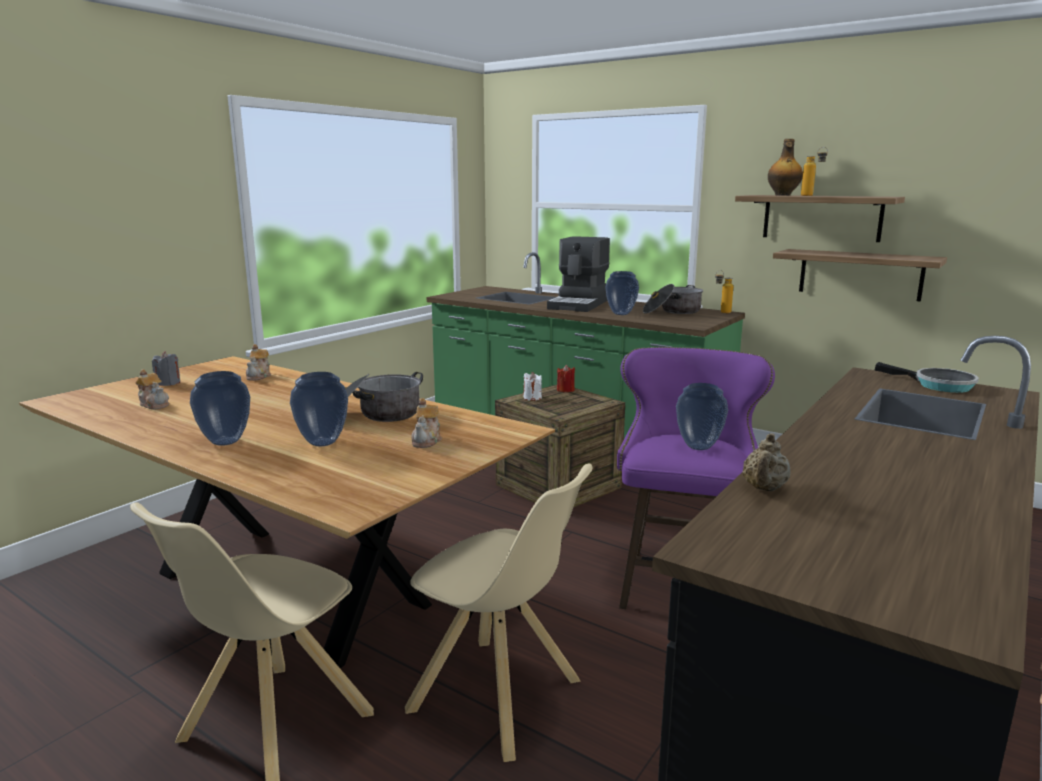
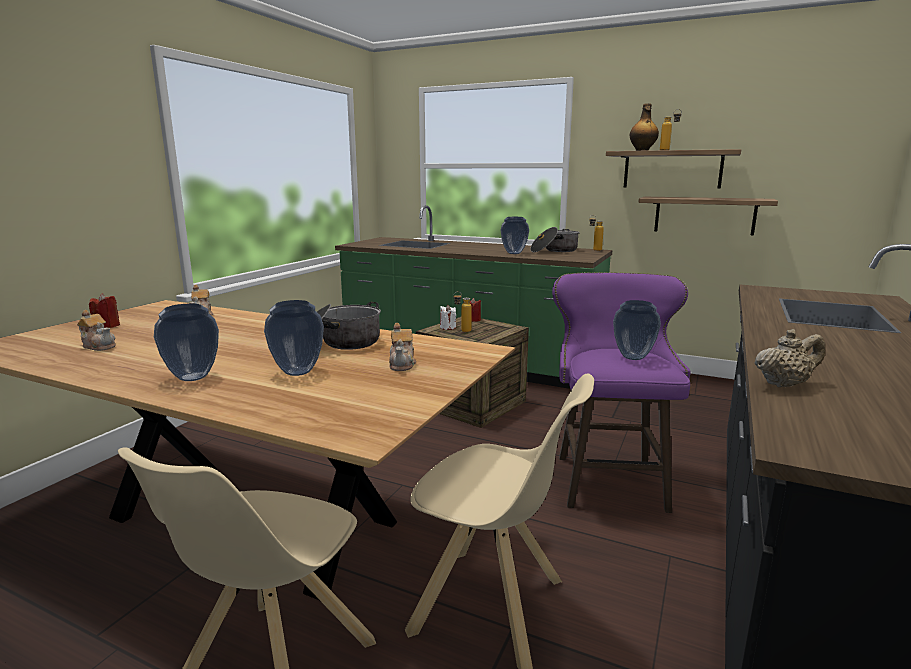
camera: 10 degrees left, 0 degrees up
grey candle [152,351,180,386] -> red candle [89,293,120,328]
coffee machine [547,236,610,312] -> none
beige teapot [742,433,791,491] -> beige teapot turned 120 degrees counterclockwise [754,329,825,387]
frying pan [874,362,979,393] -> none
none -> bottle [453,292,472,332]

